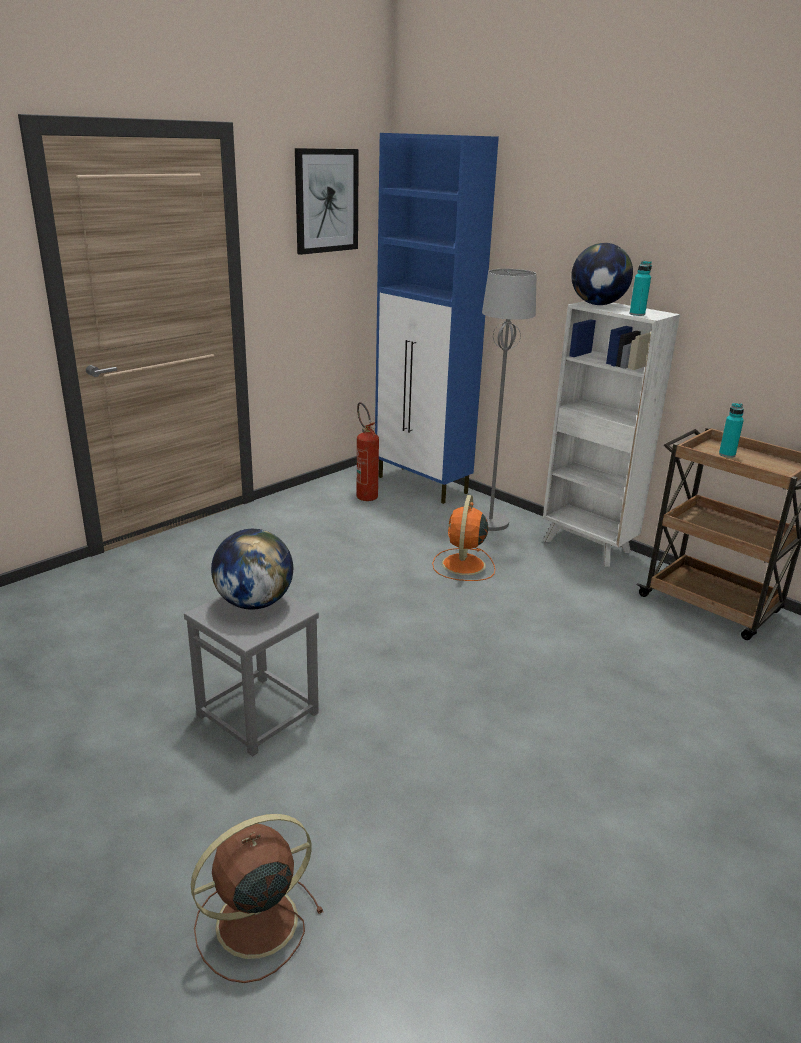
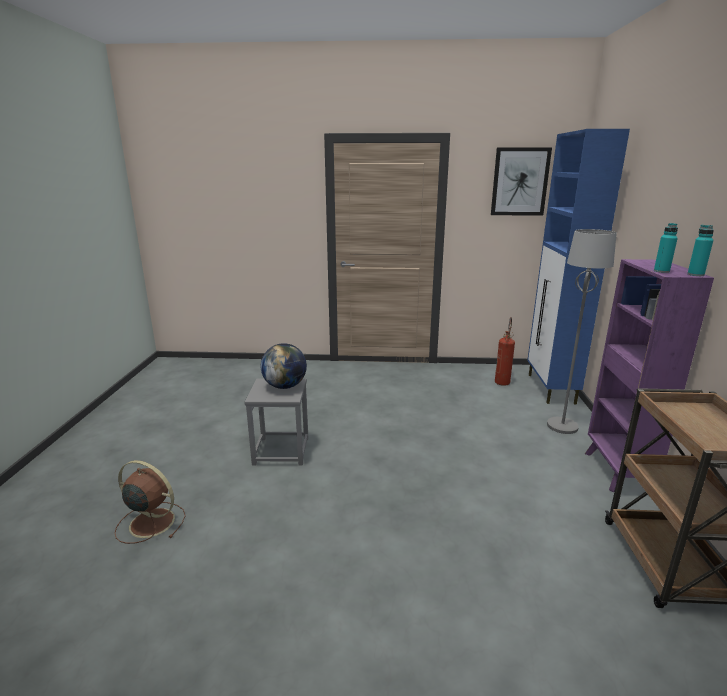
camera: 50 degrees right, 5 degrees down
orange fan [432,495,495,581] -> none
white bookcase [543,301,680,567] -> purple bookcase [585,259,714,492]
globe [571,243,633,305] -> none
turquoise bottle [719,403,744,458] -> turquoise bottle moved to [687,225,714,276]

